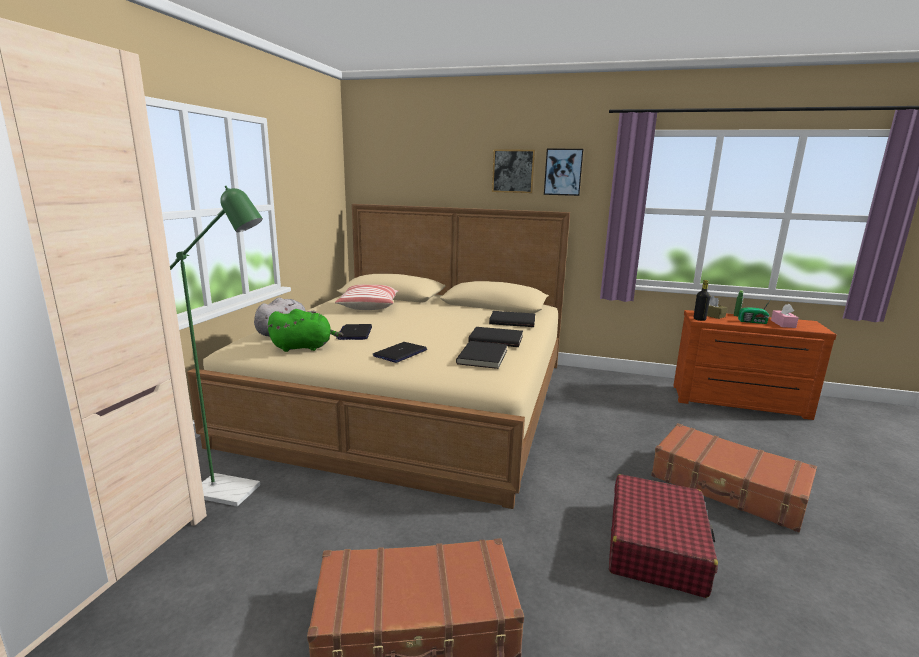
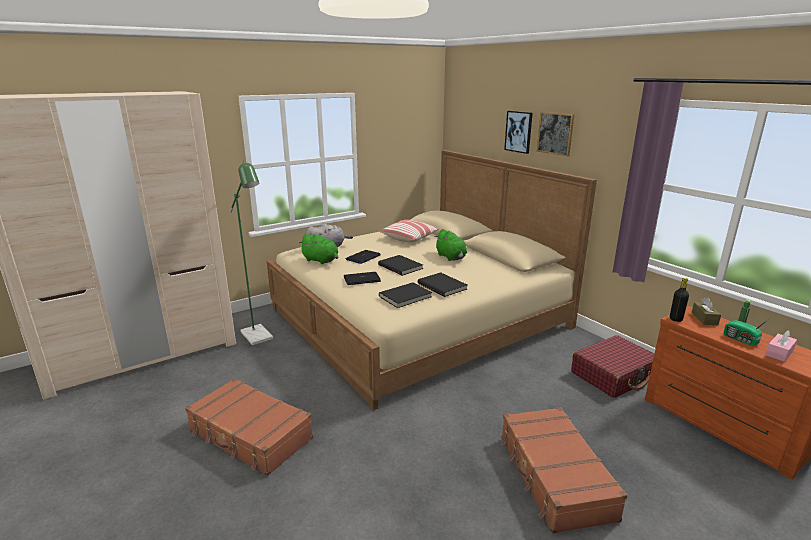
camera: 40 degrees right, 5 degrees up
black book [489,311,535,327] -> black book moved to [378,255,423,276]
picture [544,149,584,196] -> picture moved to [504,111,533,154]
red suitcase [609,474,718,598] -> red suitcase moved to [571,335,654,398]
none -> green plush toy [435,229,467,261]

